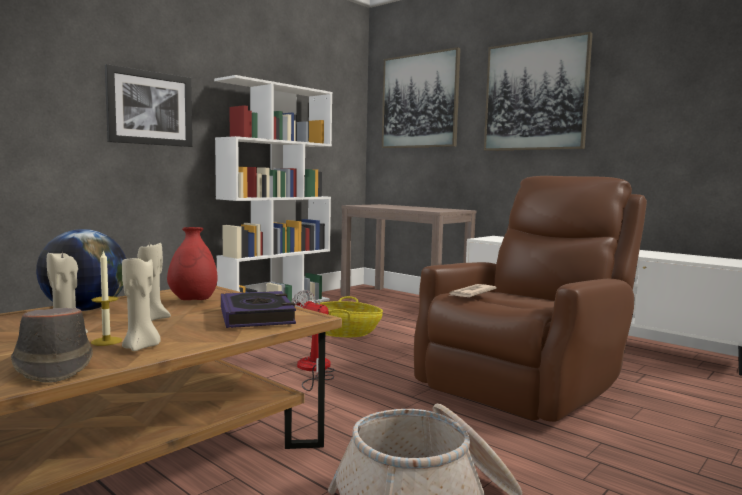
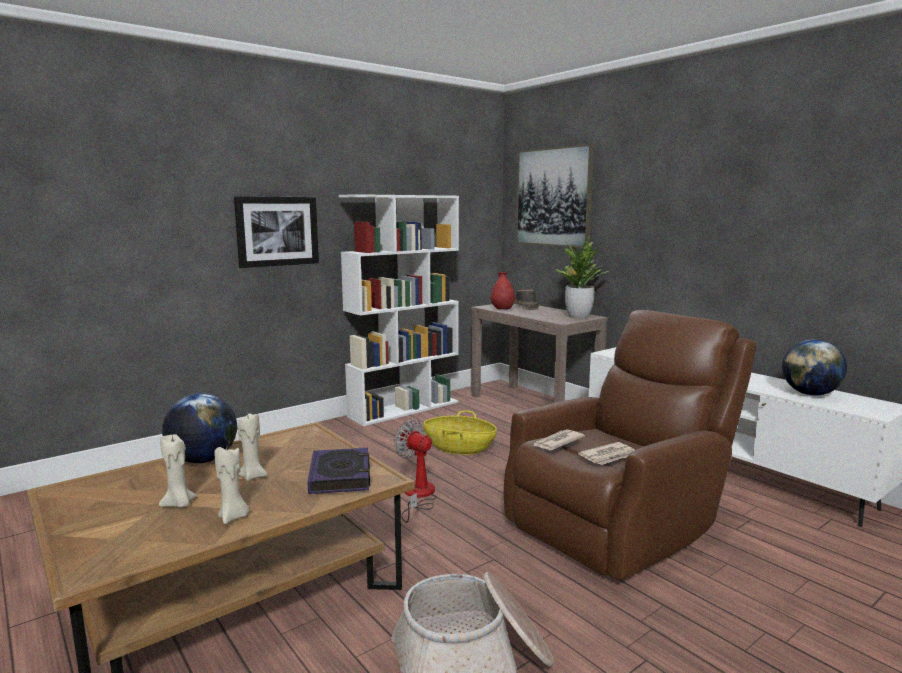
camera: 10 degrees right, 5 degrees up
brown hat [11,308,93,383] -> brown hat moved to [514,289,539,310]
candle [91,250,122,346] -> none
red vase [167,227,218,300] -> red vase moved to [491,272,515,309]
picture [484,32,593,151] -> none
none -> potted plant [556,236,609,319]
none -> newspaper [578,442,635,465]
none -> globe [782,339,847,395]

